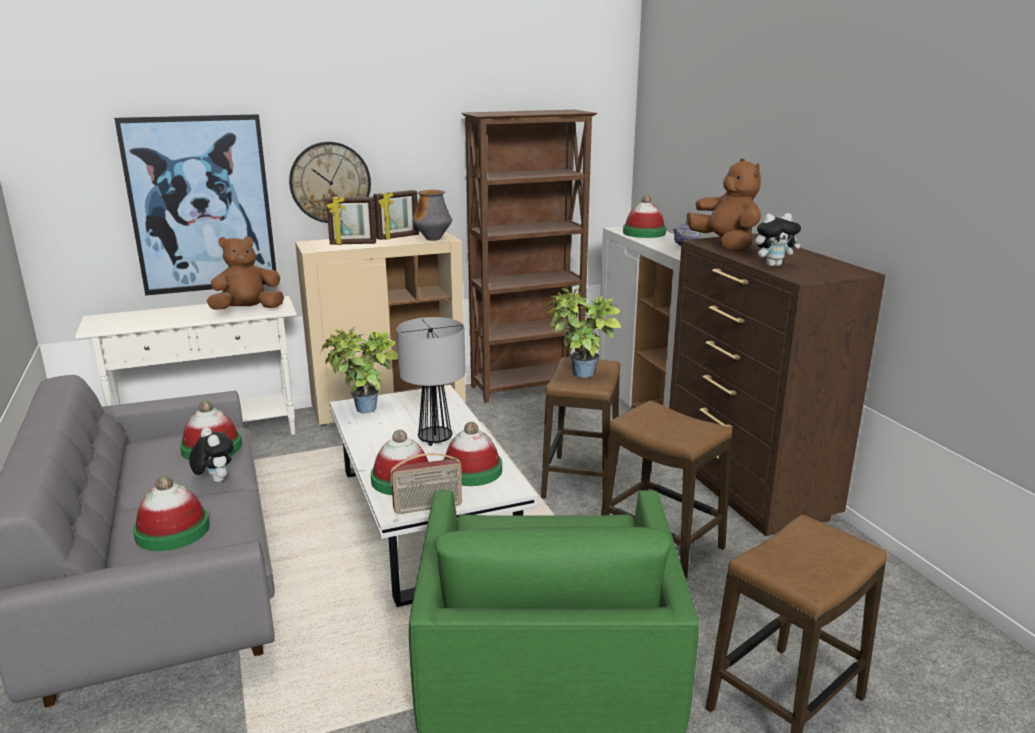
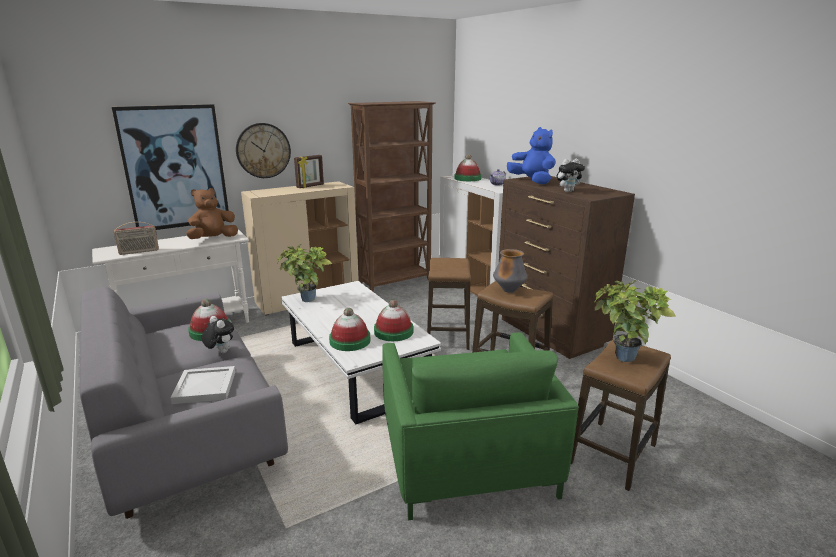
camera: 10 degrees left, 0 degrees up
hat [133,475,210,551] -> white tray [170,366,235,404]
picture frame [326,197,376,245] -> none
radio [390,453,462,514] -> radio moved to [114,222,159,255]
table lamp [397,317,466,446] -> none
vase [412,190,452,241] -> vase moved to [493,249,528,293]
potted plant [545,288,621,378] -> potted plant moved to [594,280,676,362]
brown plush toy [687,158,761,251] -> blue plush toy [507,127,556,185]

